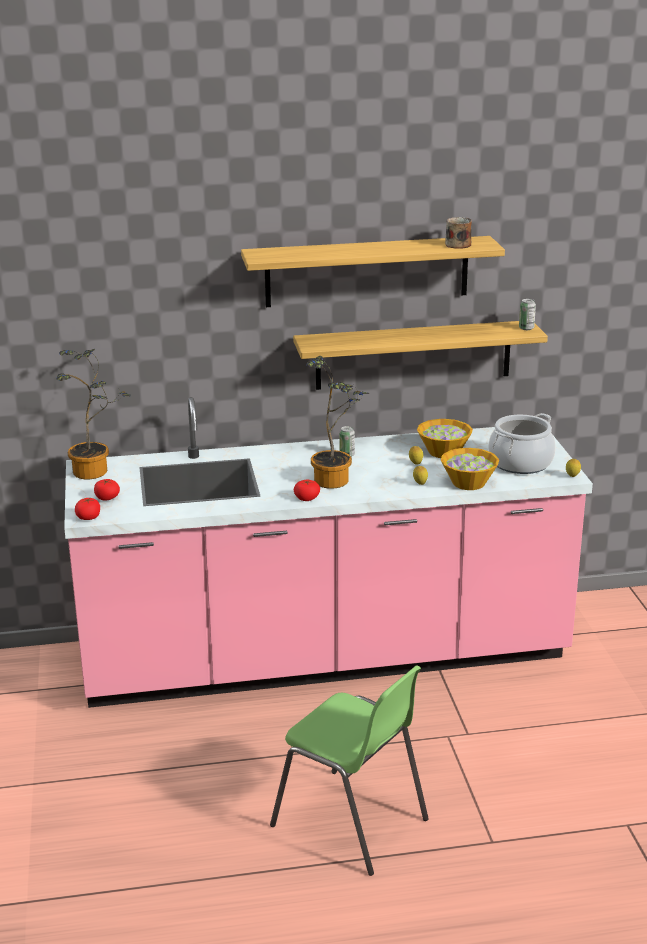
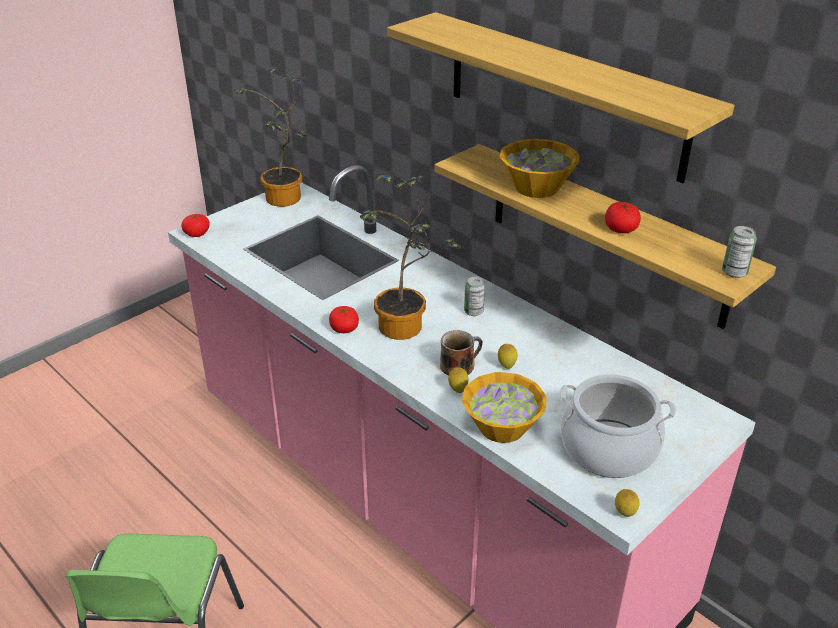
camera: 55 degrees right, 10 degrees up
tomato [94,479,120,501] -> tomato moved to [605,202,641,233]
bowl [417,419,473,458] -> bowl moved to [500,139,579,198]
mug [445,217,472,249] -> mug moved to [440,330,483,375]

